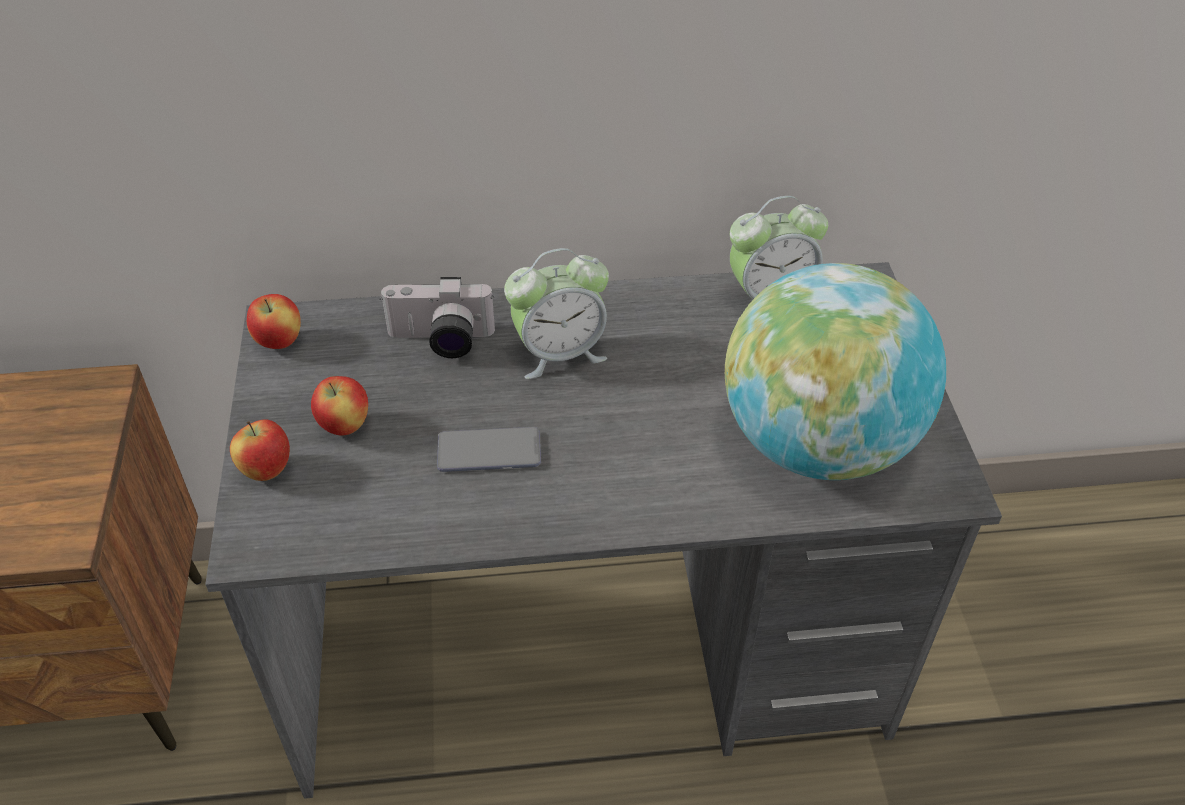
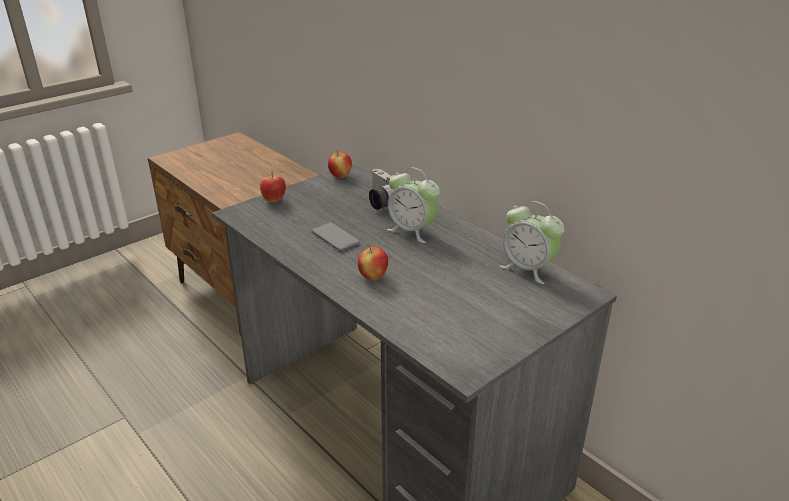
camera: 55 degrees right, 15 degrees down
apple [311,376,368,436] -> apple moved to [358,245,388,280]
globe [725,263,946,480] -> none

